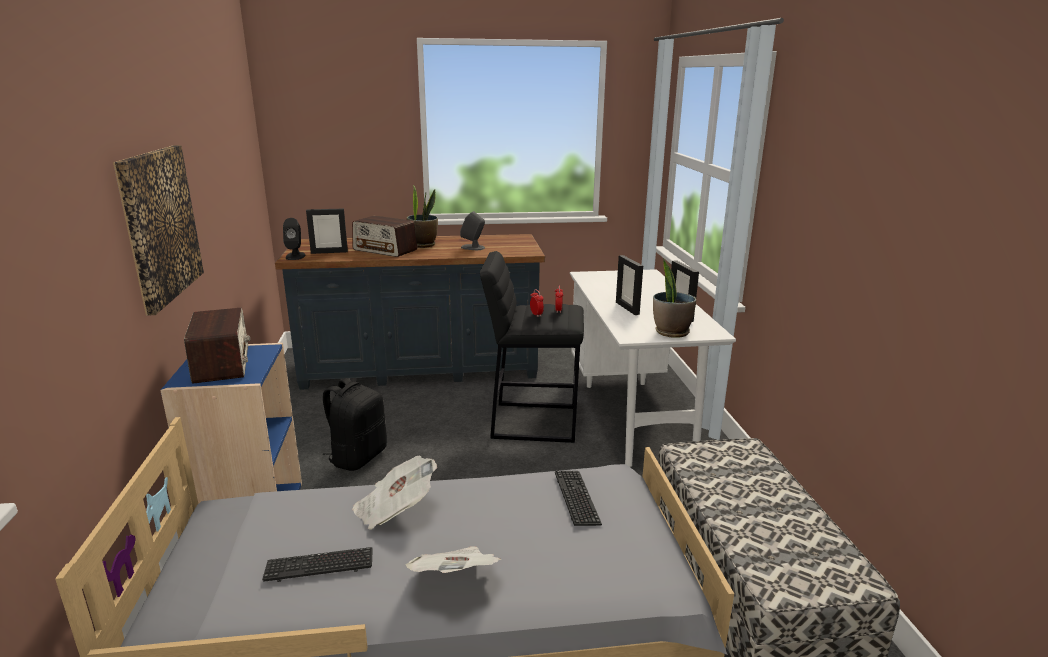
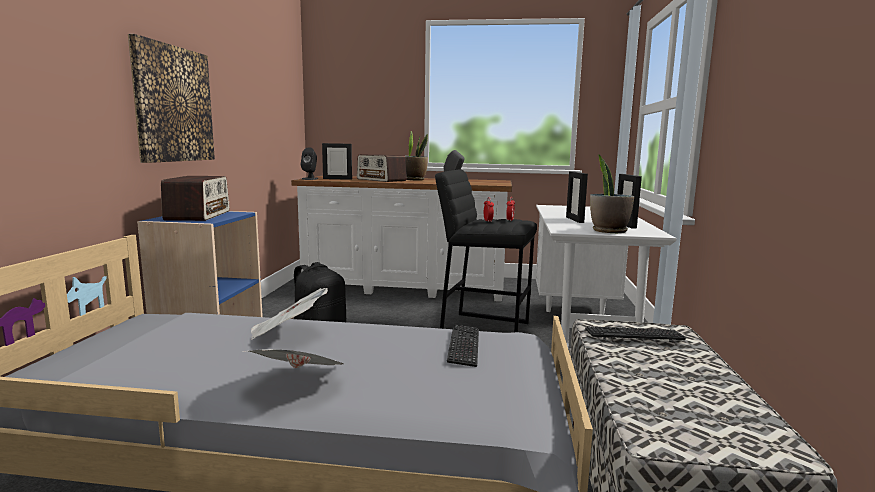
camera: 15 degrees right, 10 degrees down
keyboard [262,547,373,582] -> keyboard moved to [585,326,686,342]
blue dresser [275,234,545,390] -> white dresser [291,176,512,302]

